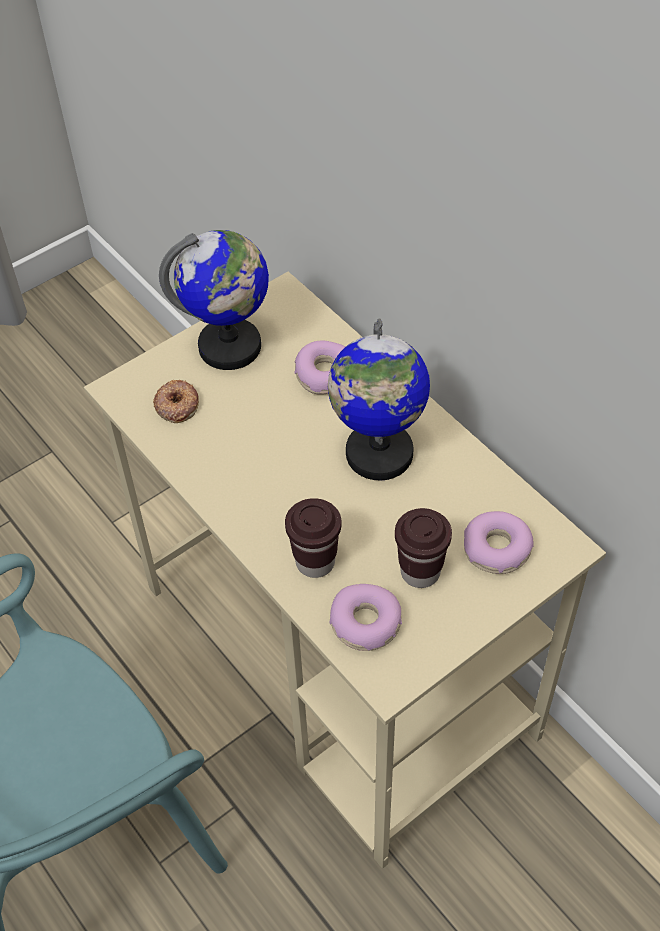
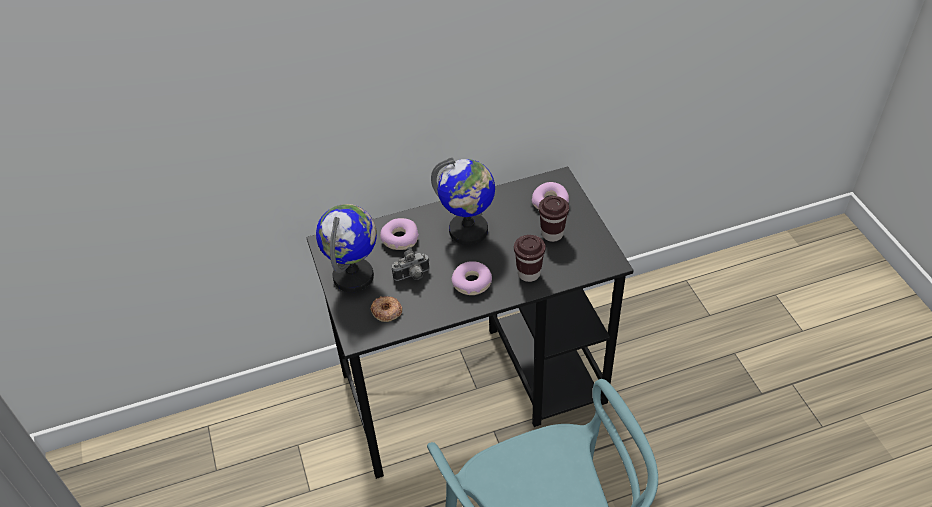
camera: 70 degrees left, 5 degrees down
beige desk [84,272,606,869] -> black desk [306,167,634,479]
donut [330,584,402,651] -> donut moved to [452,261,492,295]
none -> camera [392,247,430,281]

